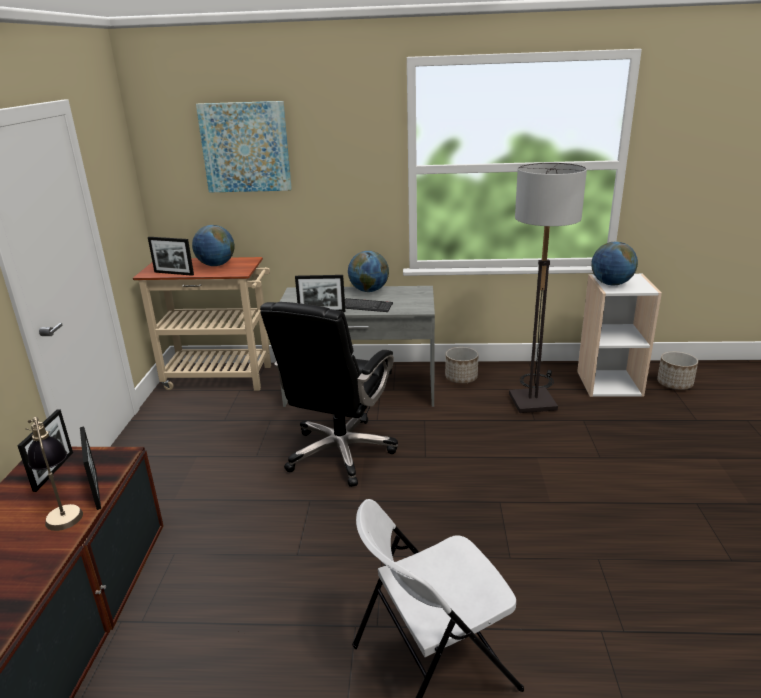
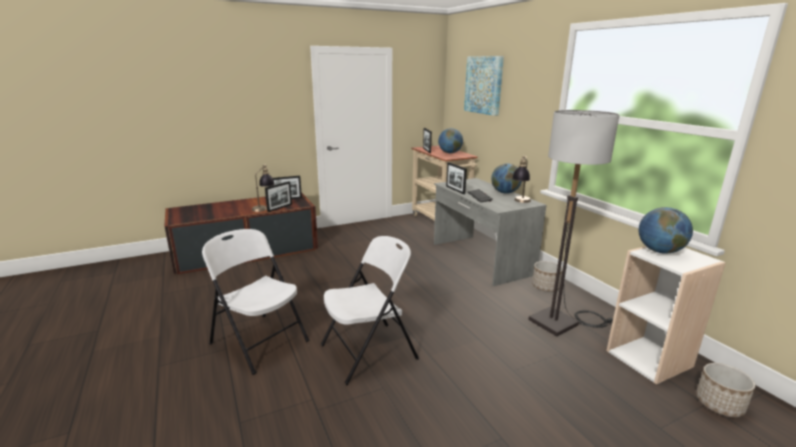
camera: 60 degrees right, 5 degrees down
black office chair [260,302,398,487] -> none
none -> white chair [321,236,419,385]
none -> table lamp [512,155,531,203]

